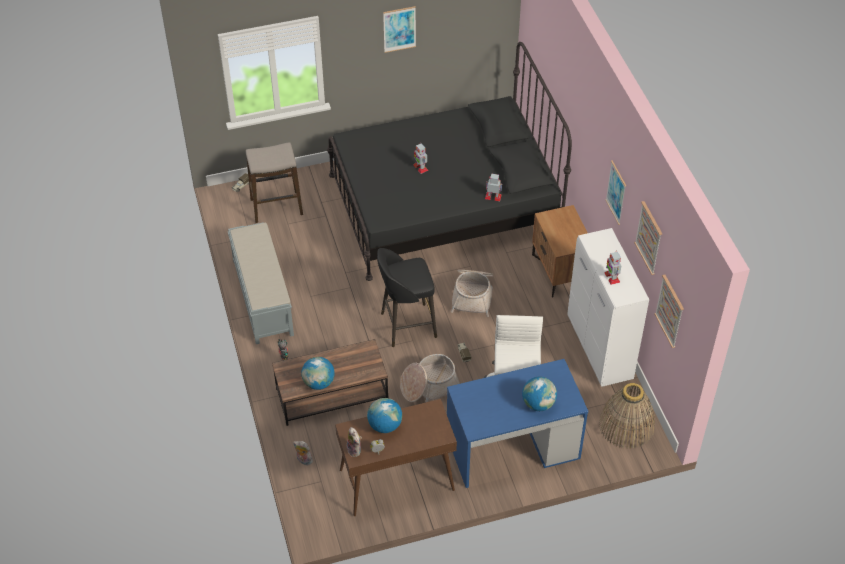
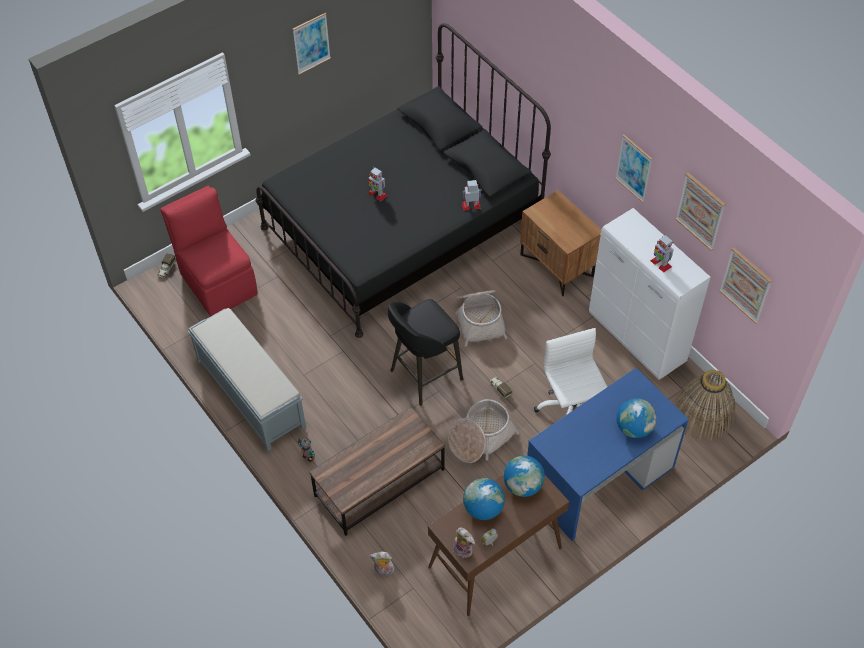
camera: 20 degrees left, 5 degrees up
stool [246,142,303,223] -> red chair [161,186,257,316]
globe [301,357,335,390] -> globe moved to [504,456,545,497]

